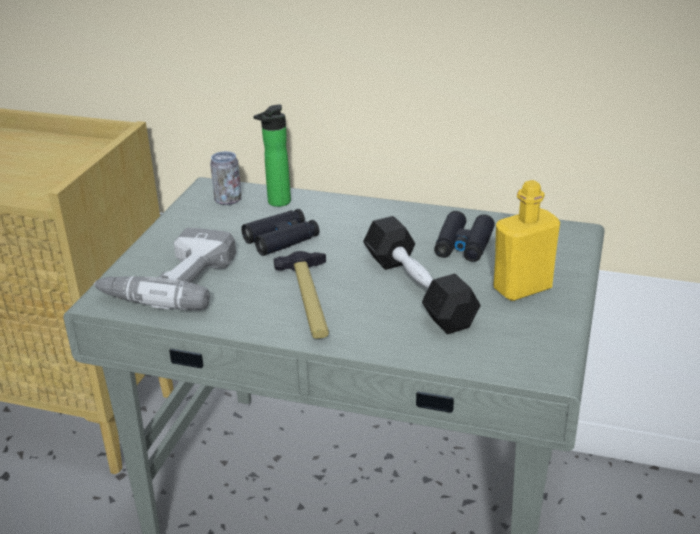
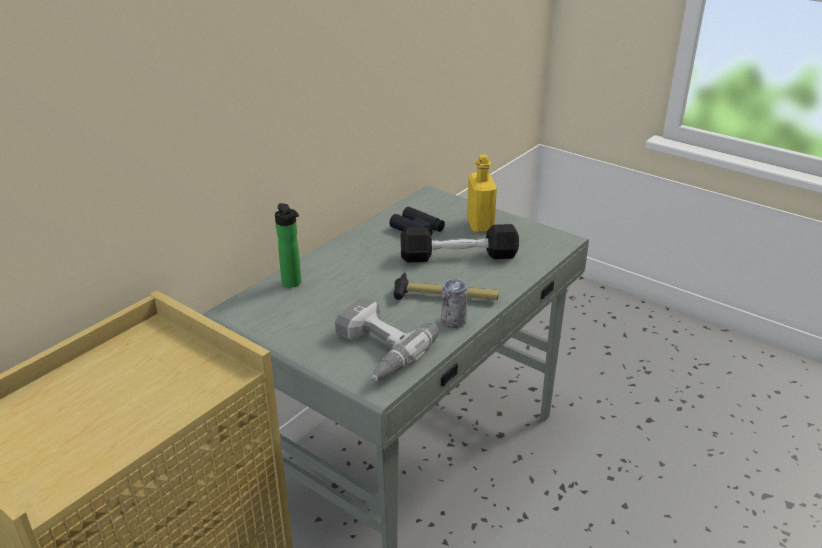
camera: 70 degrees left, 0 degrees up
can [210,151,242,205] -> can moved to [441,279,468,328]
black binoculars [241,209,319,256] -> none

